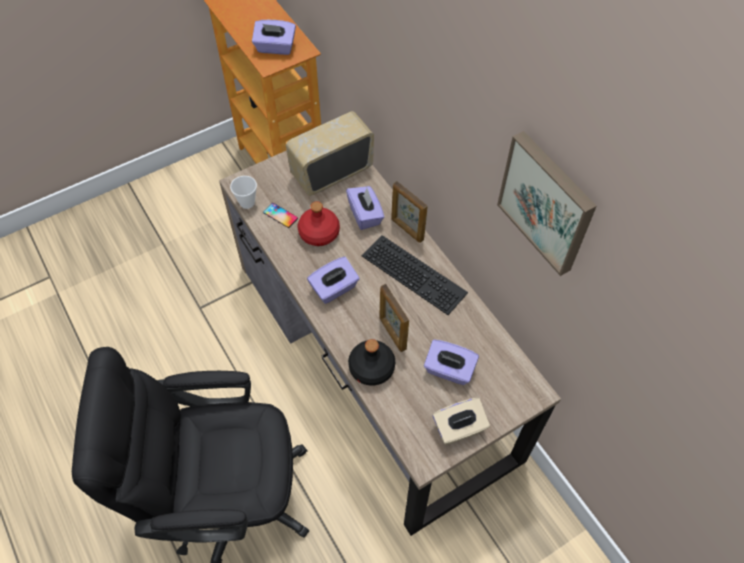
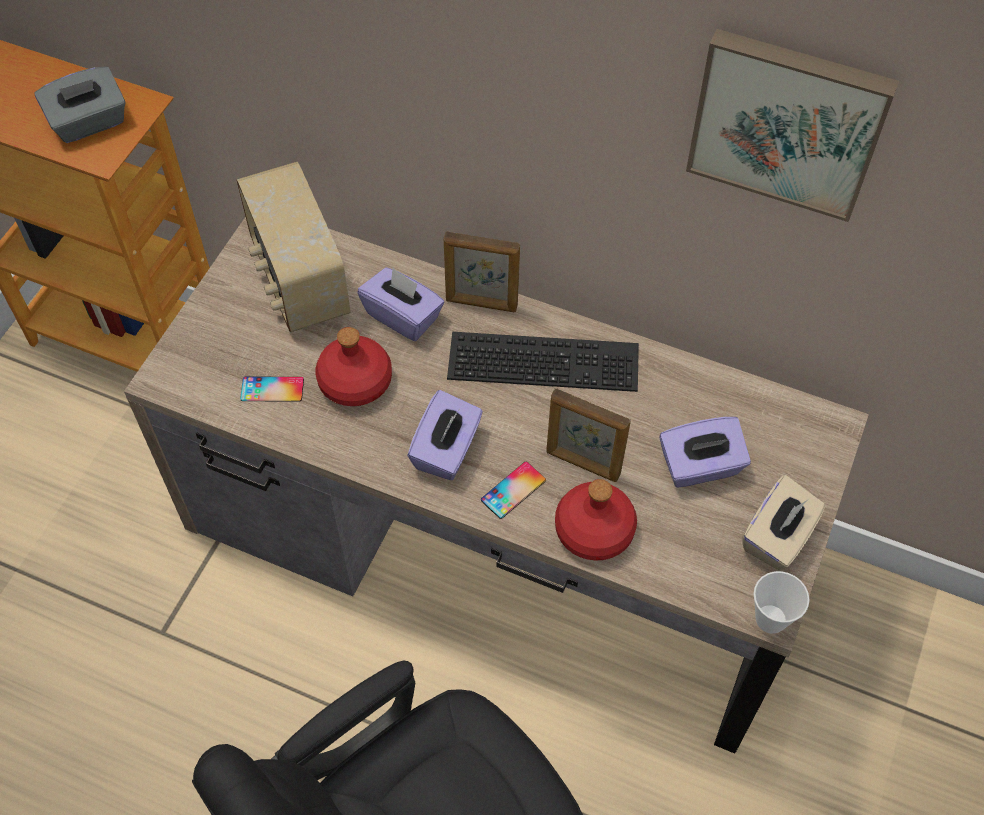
camera: 35 degrees left, 0 degrees up
cup [230,176,257,209] -> cup moved to [753,571,810,634]
purple tissue box [252,20,296,55] -> grey tissue box [34,66,126,143]
radio [286,111,374,196] -> radio turned 45 degrees counterclockwise [236,162,351,333]
black bottle [348,339,395,386] -> red bottle [555,479,637,560]
none -> phone [481,462,546,519]

